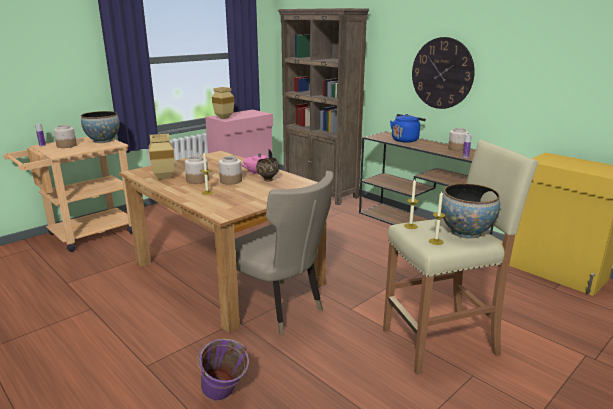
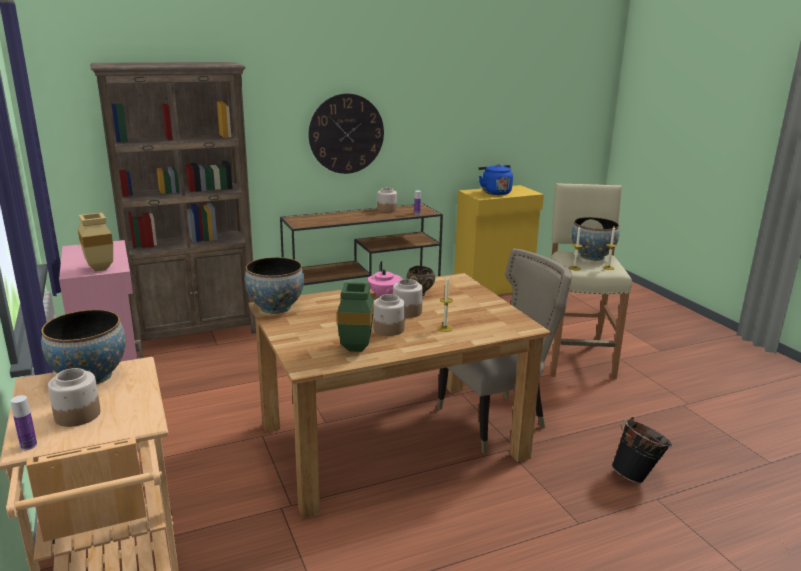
camera: 70 degrees left, 0 degrees up
beige vase [149,134,174,179] -> green vase [337,282,374,352]
purple bucket [196,339,249,401] -> black bucket [612,417,672,484]
blue kettle [390,114,426,143] -> blue kettle moved to [478,164,513,195]
none -> bowl [245,257,304,314]

